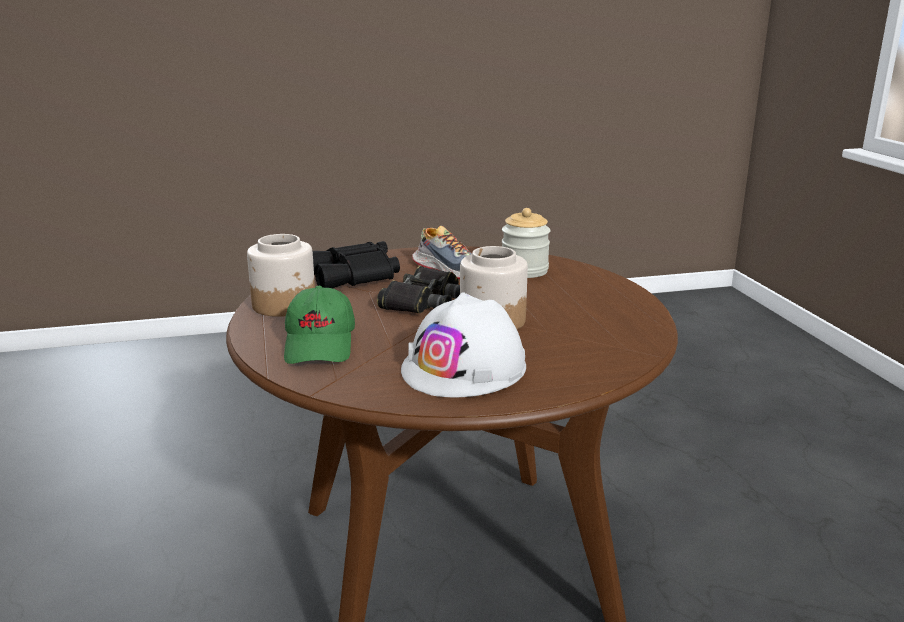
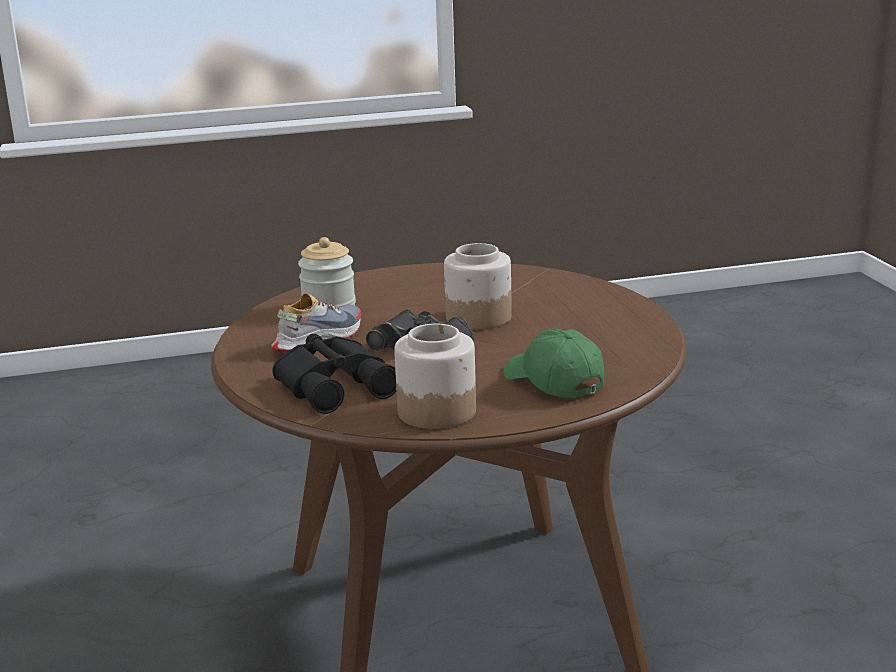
camera: 90 degrees left, 0 degrees up
green cap [284,286,355,364] -> green cap turned 120 degrees counterclockwise [503,329,604,398]
white hard hat [401,292,526,397] -> none

